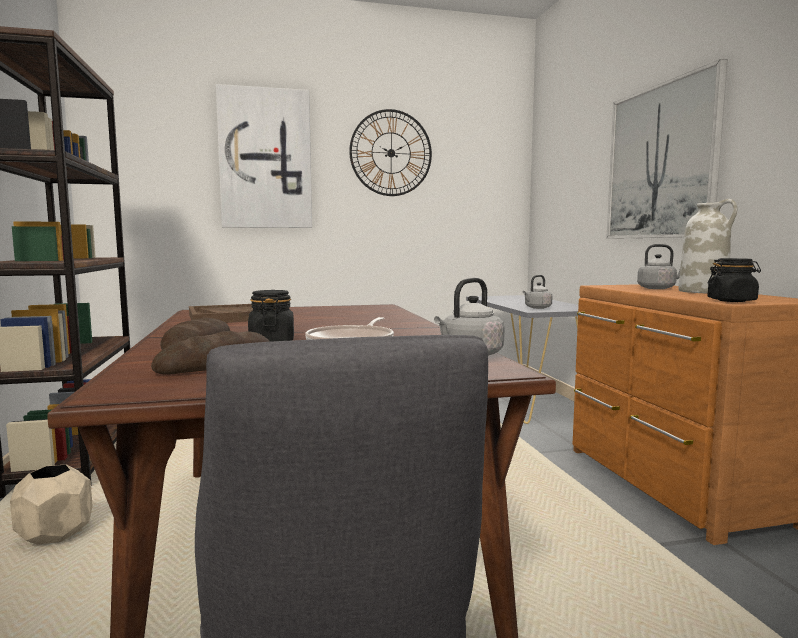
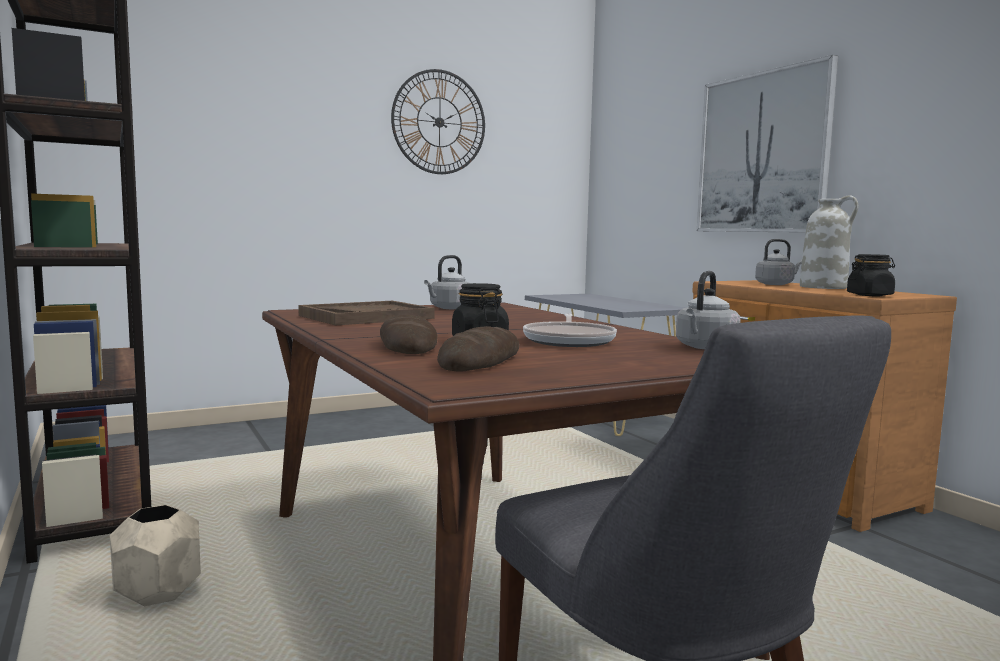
camera: 15 degrees left, 0 degrees up
picture [216,84,312,228] -> none
grey kettle [522,275,552,309] -> grey kettle moved to [424,255,469,309]

